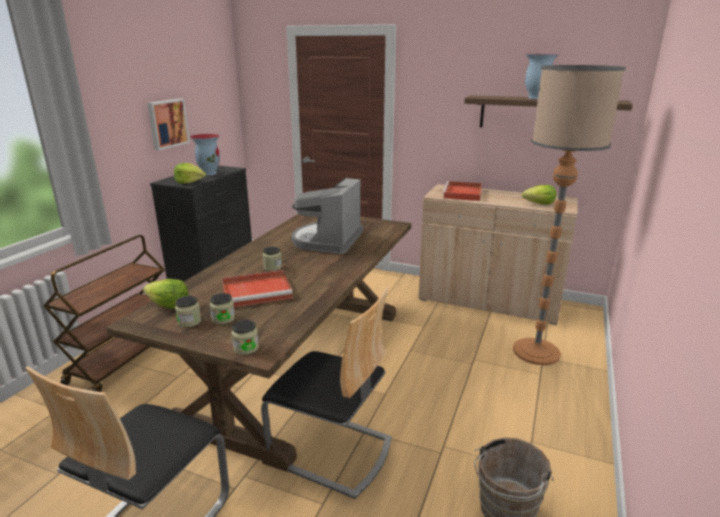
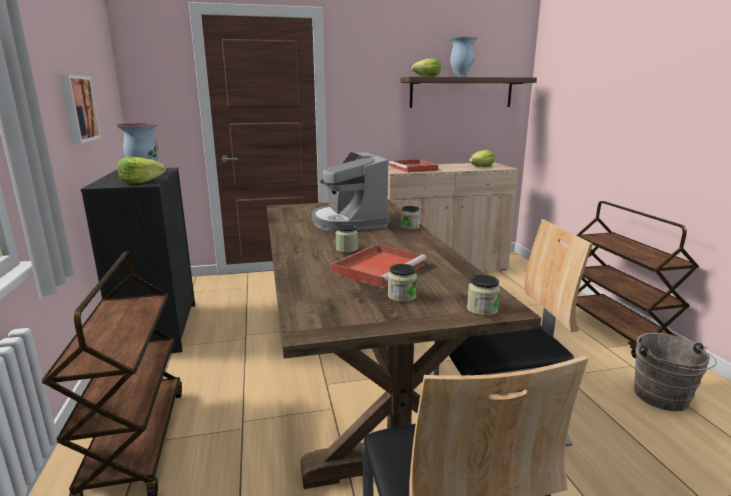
camera: 35 degrees left, 5 degrees down
lettuce [143,279,189,309] -> lettuce moved to [412,59,441,77]
jar [175,296,201,327] -> jar moved to [401,206,420,230]
floor lamp [513,65,626,365] -> none
none -> brown cart [576,201,699,358]

